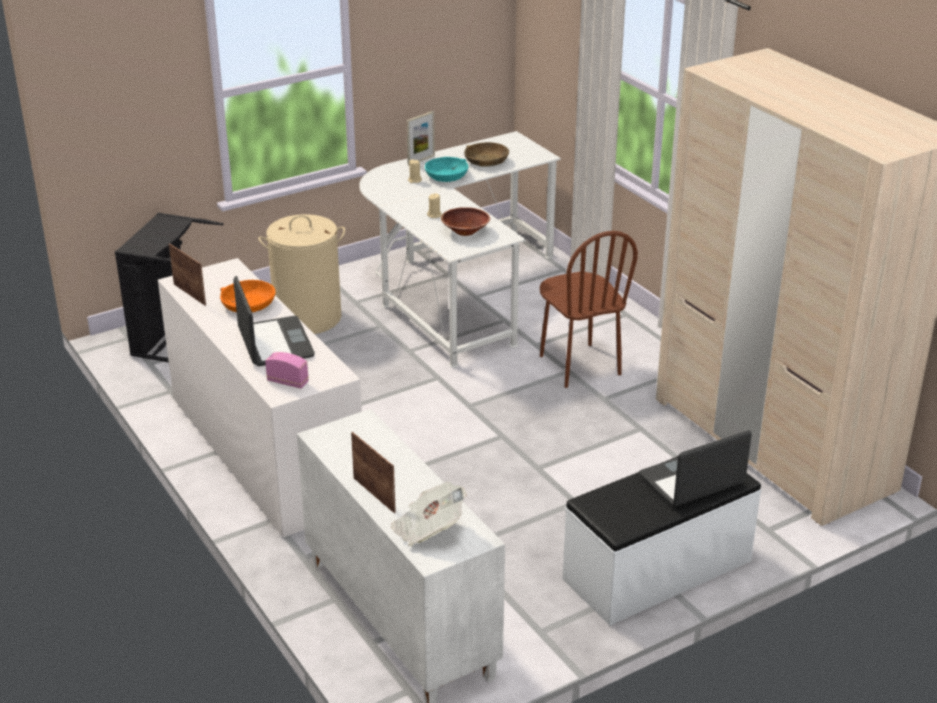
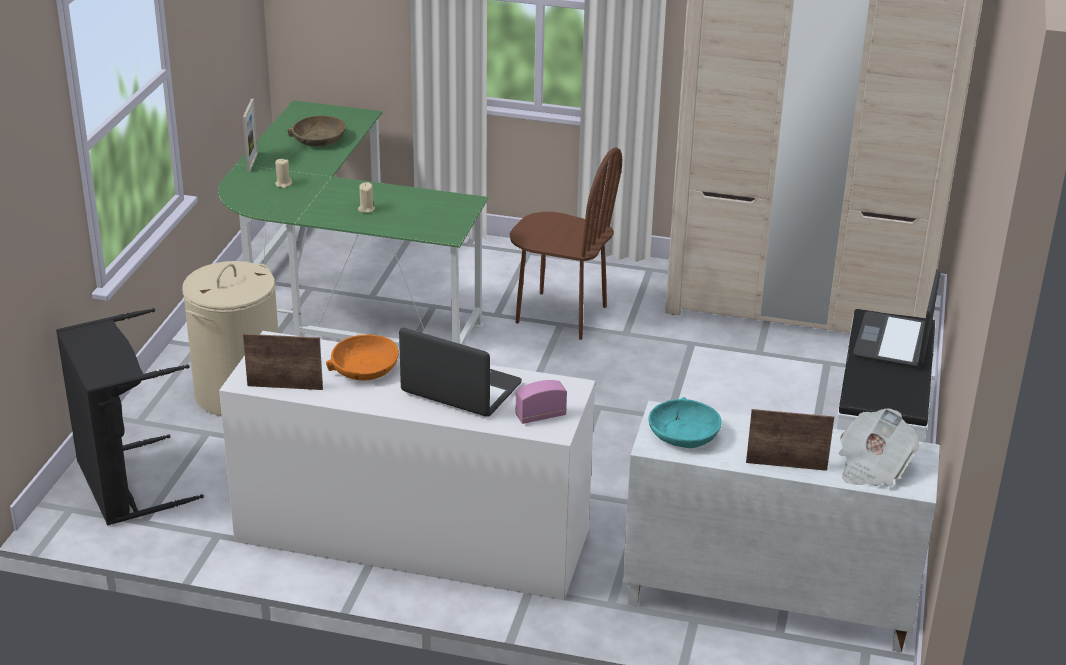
camera: 45 degrees left, 0 degrees up
white desk [359,131,561,368] -> green desk [218,100,488,348]
turquoise bowl [425,157,468,182] -> turquoise bowl moved to [648,397,722,448]
brown bowl [441,207,490,236] -> none

